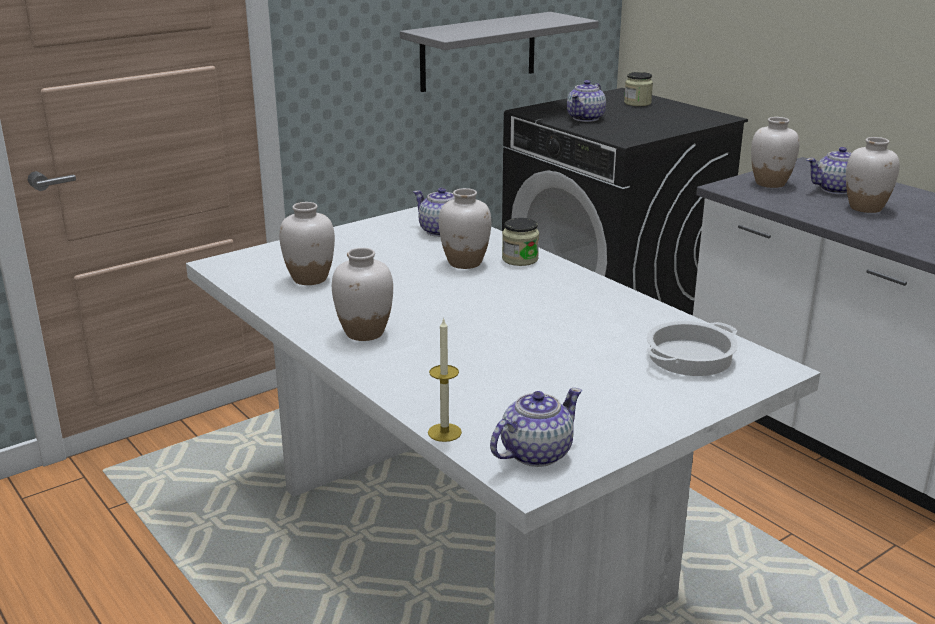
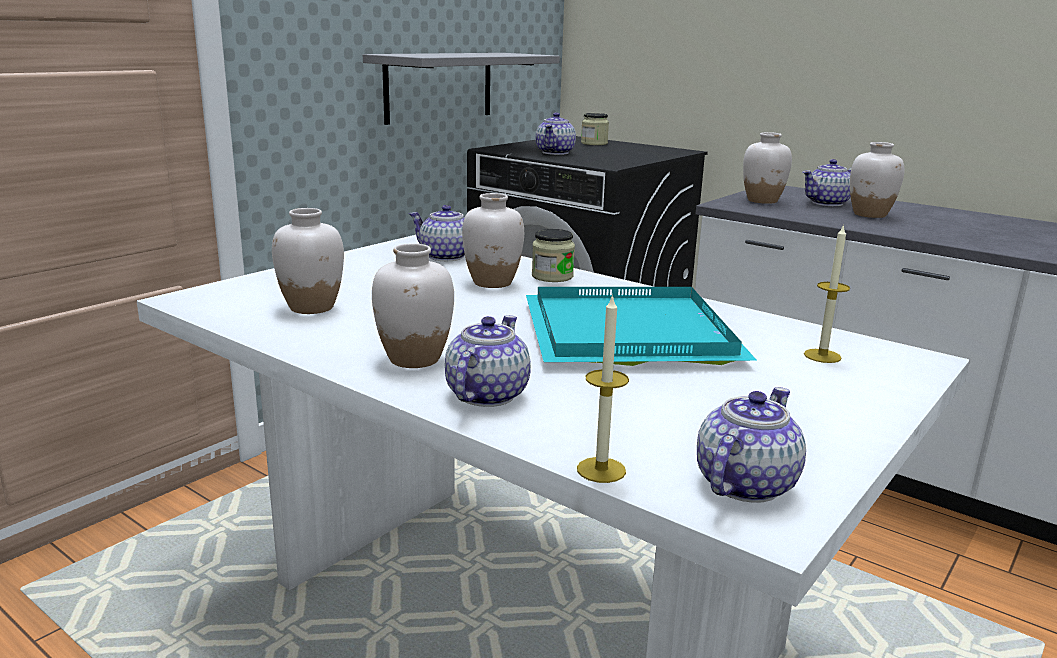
camera: 15 degrees left, 5 degrees down
cooking pot [646,321,738,376] -> candle [804,224,850,363]
none -> teapot [445,315,531,407]
none -> turquoise tray [526,287,757,366]

